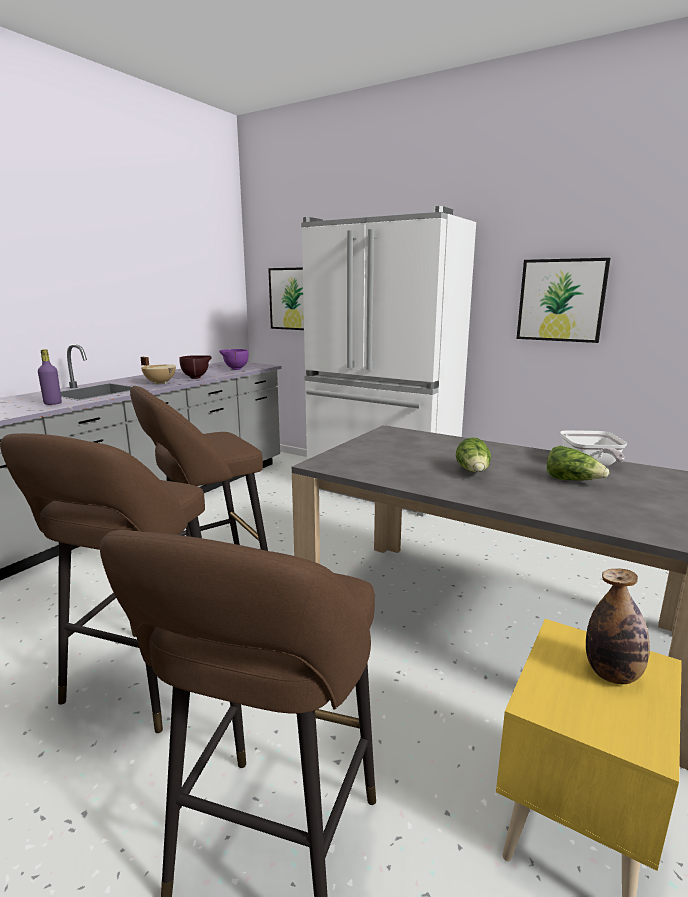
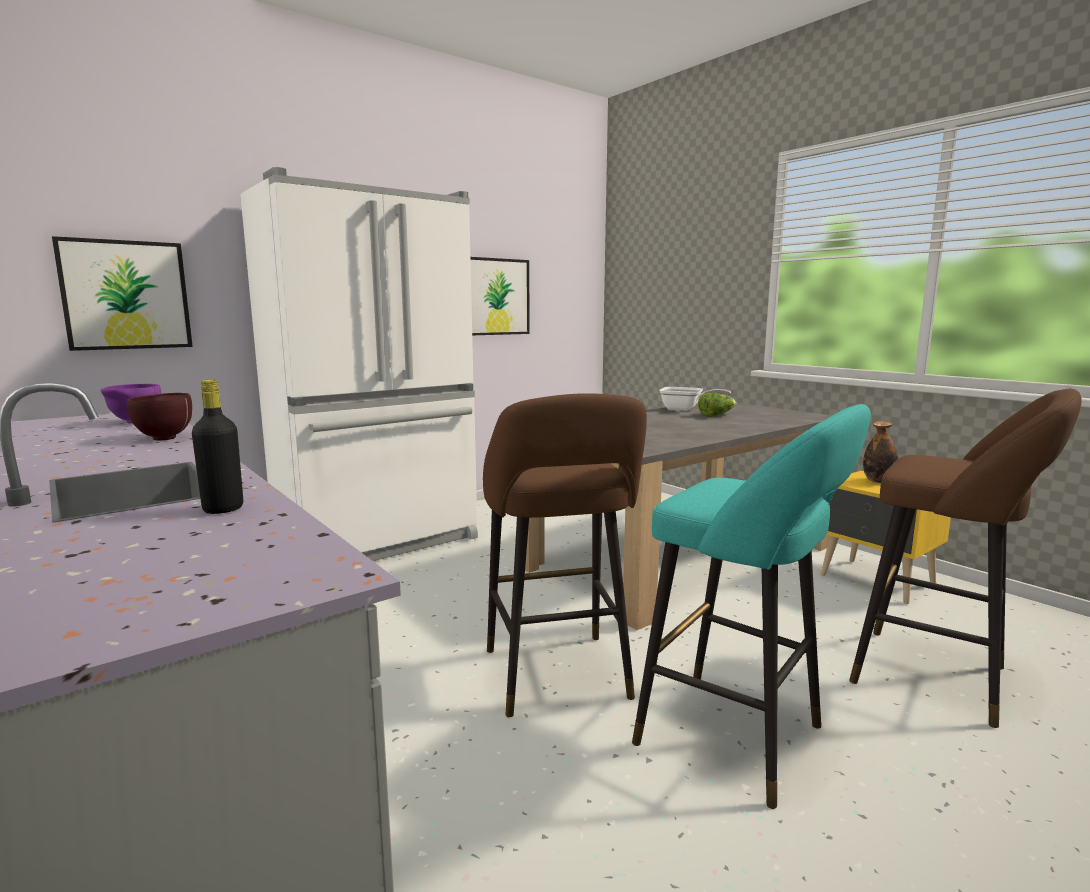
camera: 70 degrees left, 5 degrees down
brown stool [0,433,205,733] -> turquoise stool [632,404,871,809]
purple bottle [38,349,62,405] -> black bottle [192,380,243,514]
beige cooking pot [140,357,176,385] -> none
lettuce [456,438,491,472] -> none

